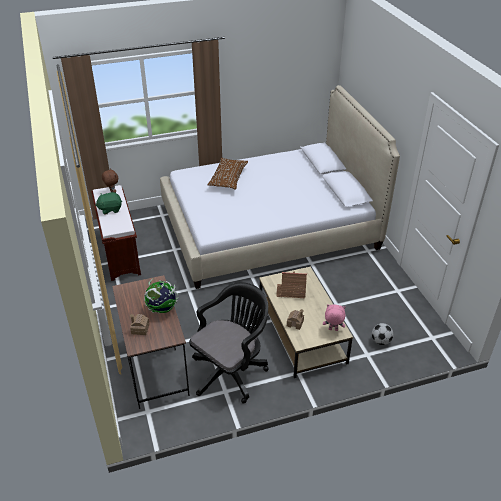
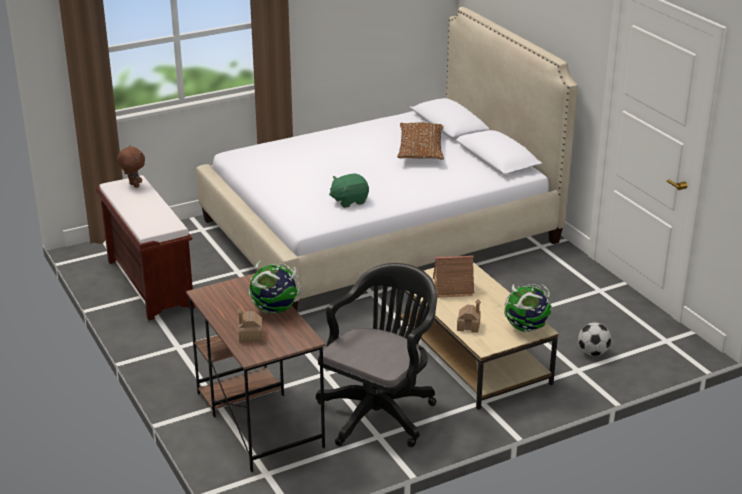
camera: 10 degrees left, 10 degrees down
green plush toy [95,192,122,215] -> green plush toy moved to [329,174,369,208]
brown pillow [207,158,248,190] -> brown pillow moved to [397,122,444,160]
pink plush toy [323,304,345,331] -> globe [504,284,552,333]

